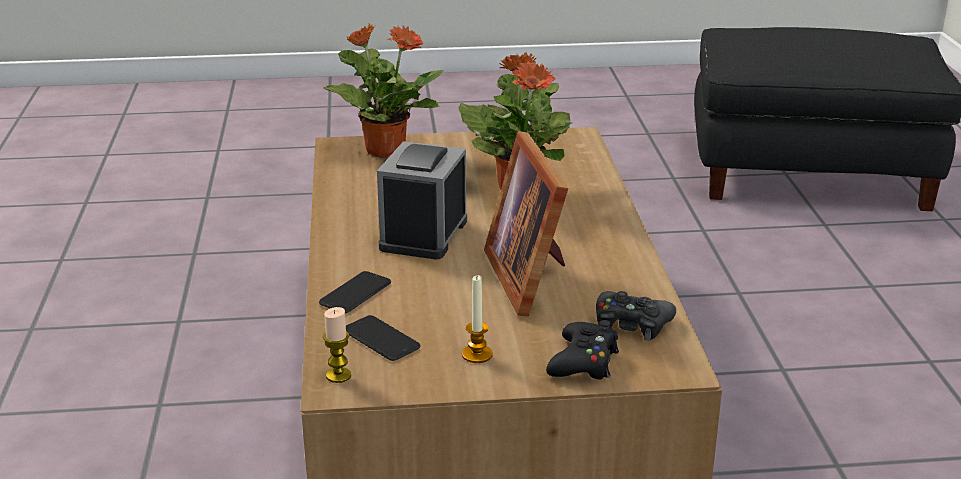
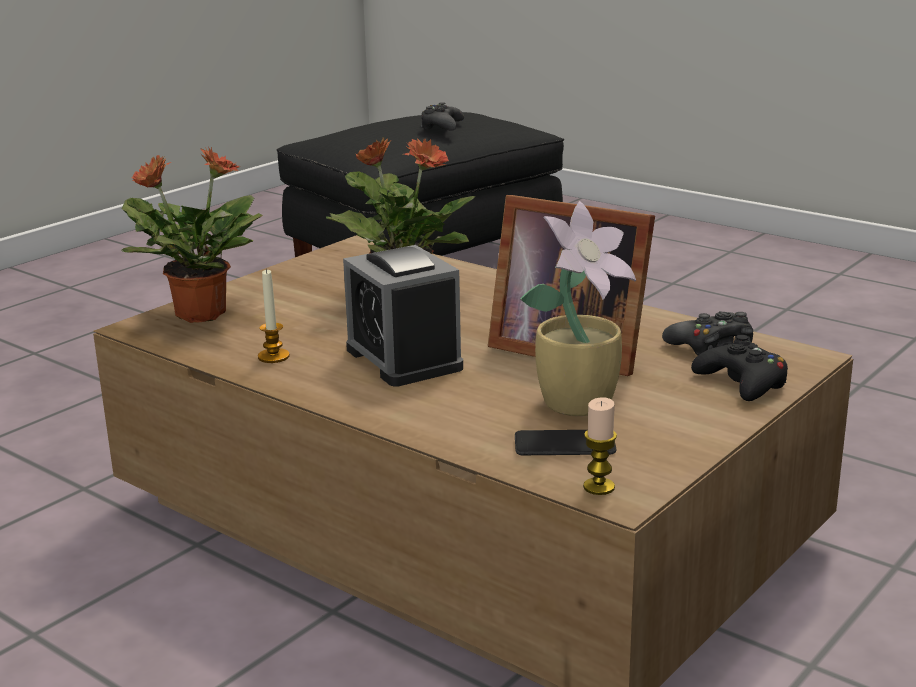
camera: 45 degrees left, 5 degrees down
phone [319,271,391,313] -> none
candle [462,275,493,363] -> candle moved to [258,268,290,363]
none -> black game controller [420,102,464,131]
none -> potted plant [520,201,636,416]

